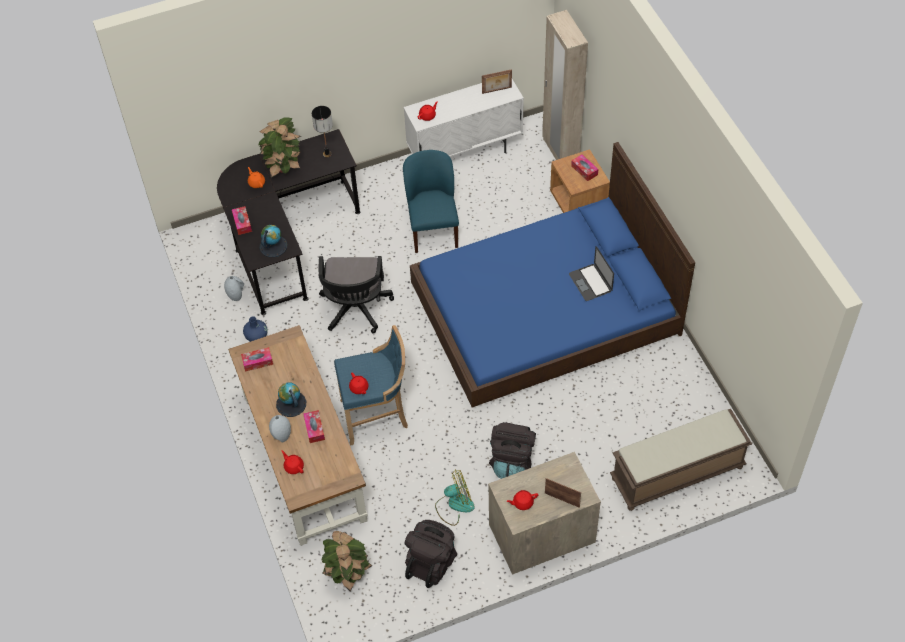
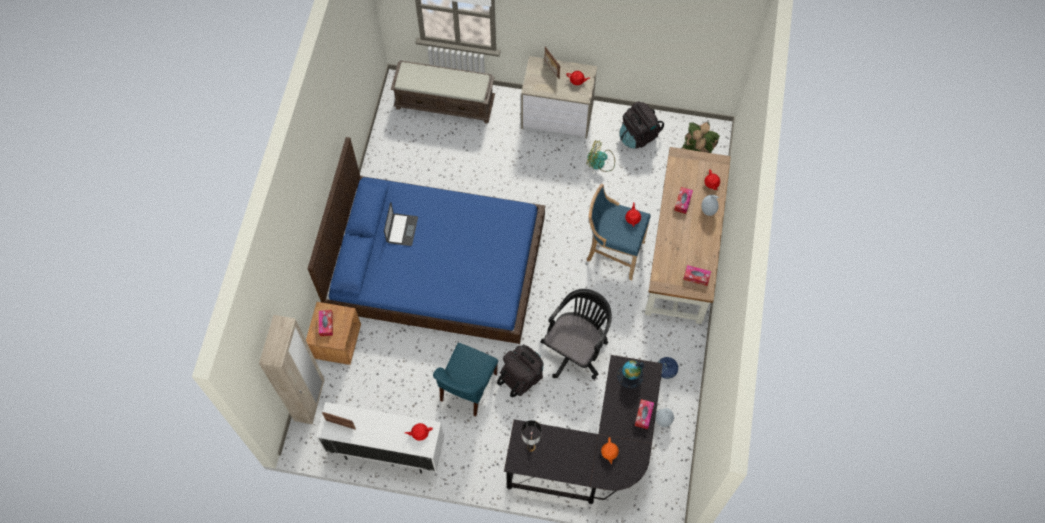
camera: 150 degrees left, 10 degrees up
potted plant [258,117,301,178] -> none
globe [276,383,306,417] -> none
black backpack [489,422,536,479] -> black backpack moved to [497,345,543,397]

